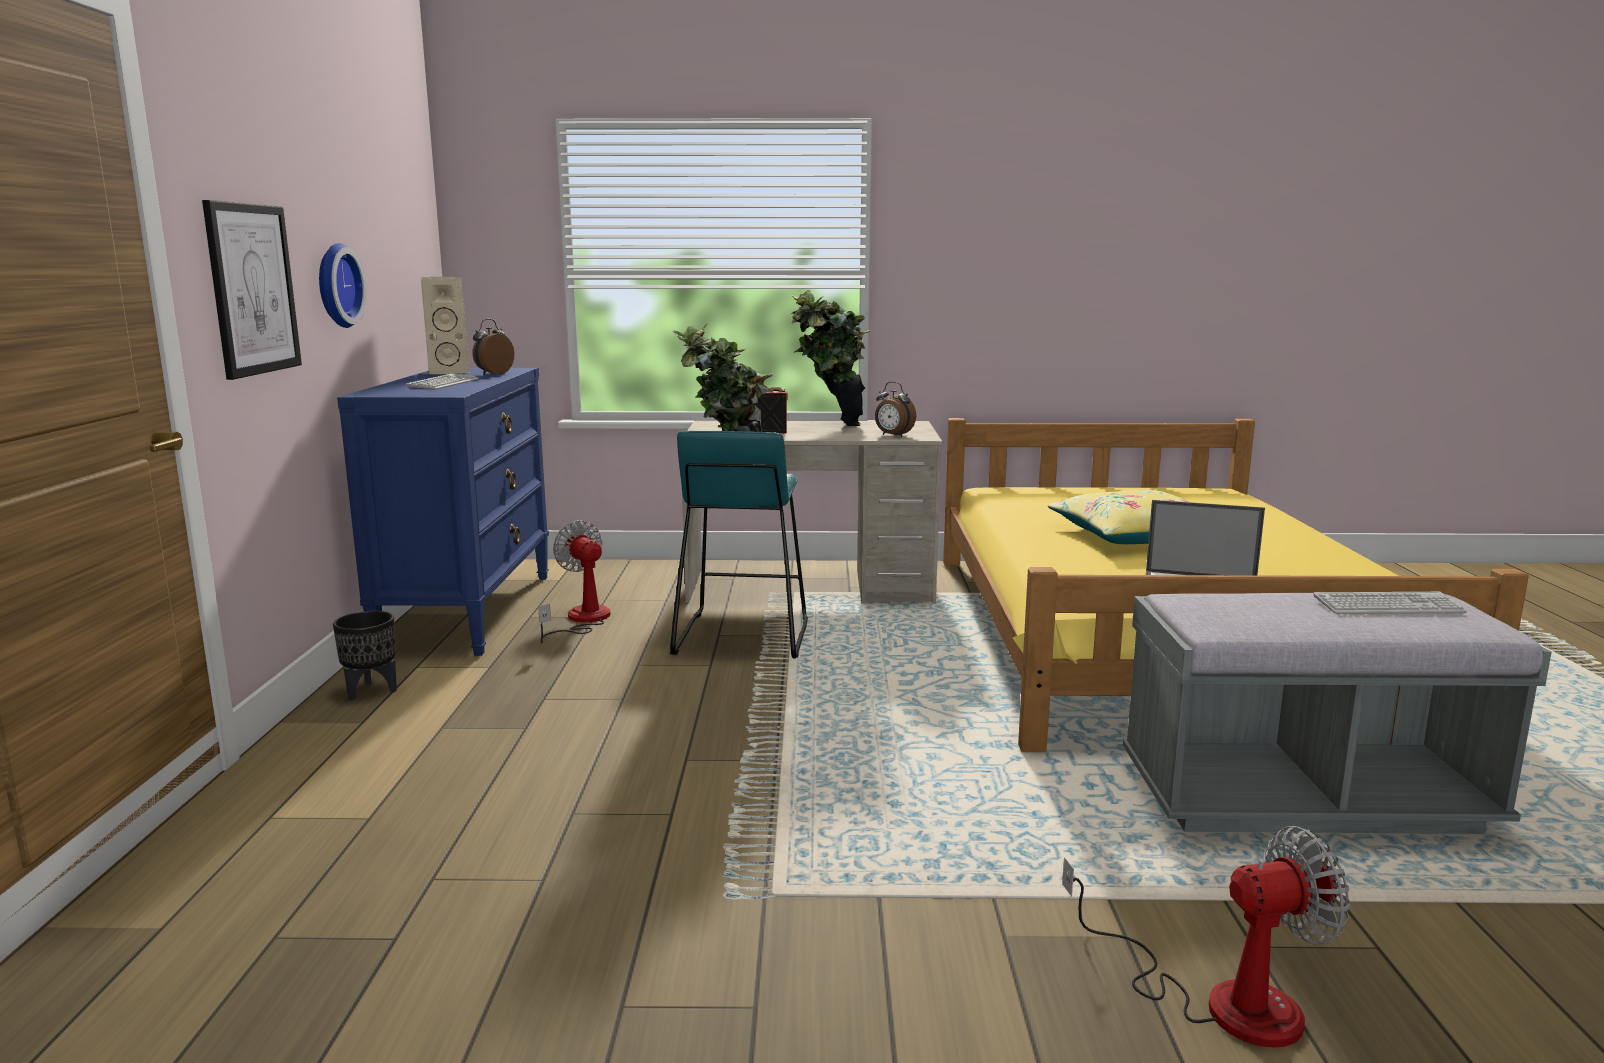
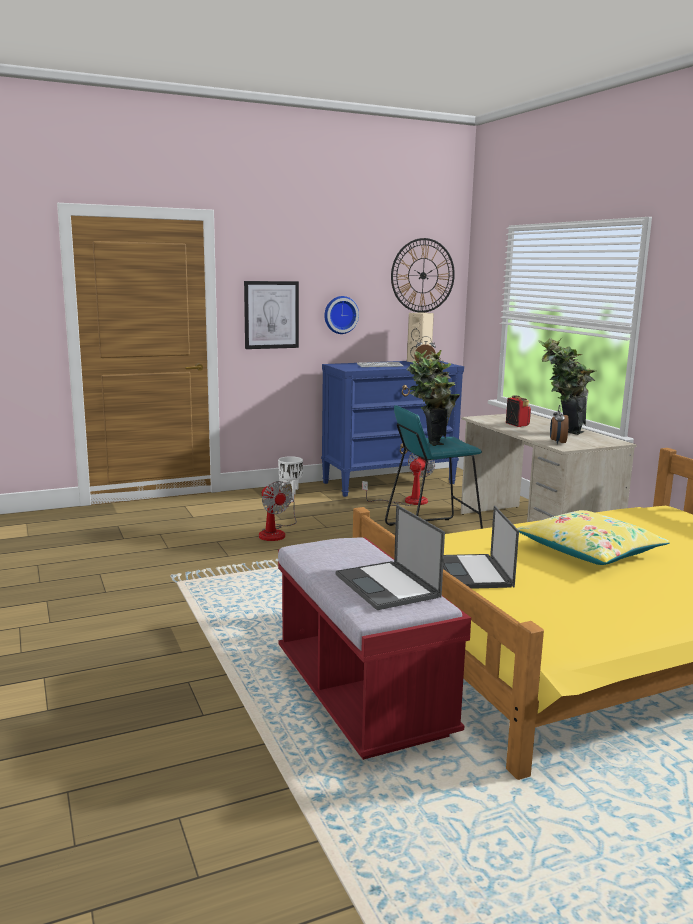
camera: 65 degrees right, 0 degrees up
black planter [333,611,397,700] -> white planter [278,456,303,494]
fan [1062,826,1351,1048] -> fan moved to [259,481,297,541]
grey bench [1122,593,1552,834] -> red bench [278,537,471,760]
keyboard [1313,592,1467,614] -> laptop [336,505,445,610]
none -> wall clock [391,238,455,313]

